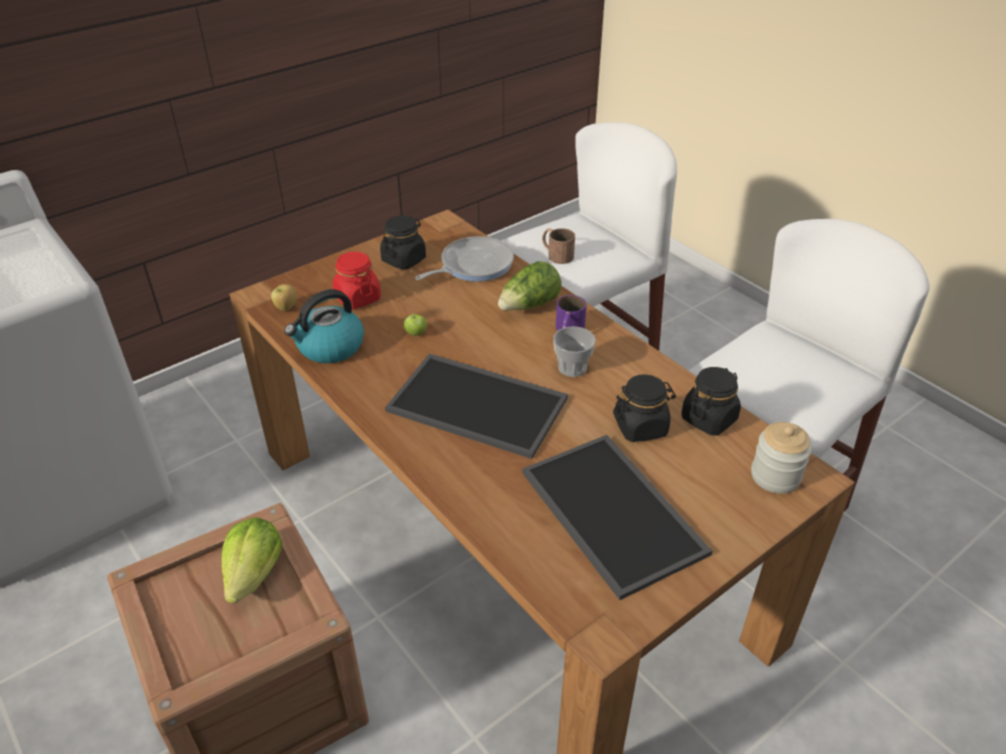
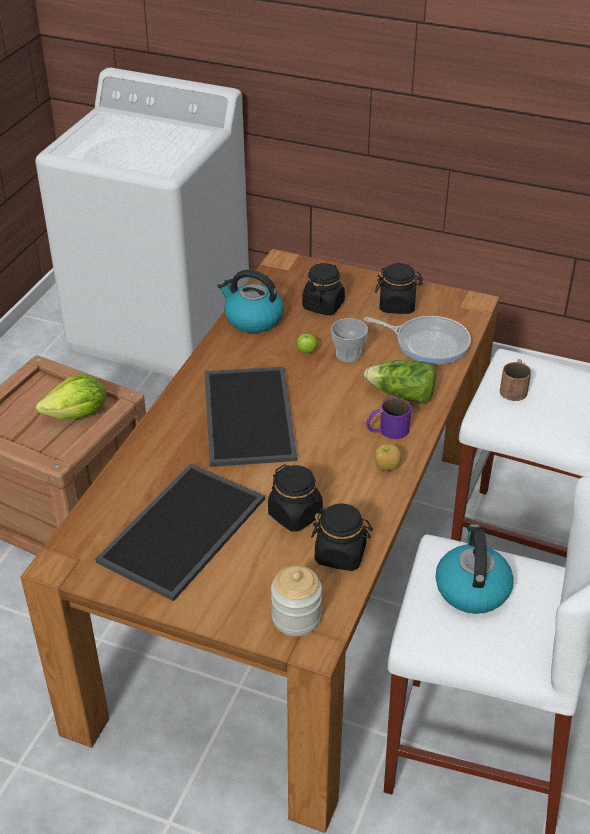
camera: 60 degrees right, 0 degrees up
apple [271,284,297,311] -> apple moved to [374,445,401,471]
red jar [332,252,381,309] -> black jar [302,263,345,315]
cup [553,326,596,377] -> cup moved to [331,318,368,362]
none -> kettle [435,524,513,614]

